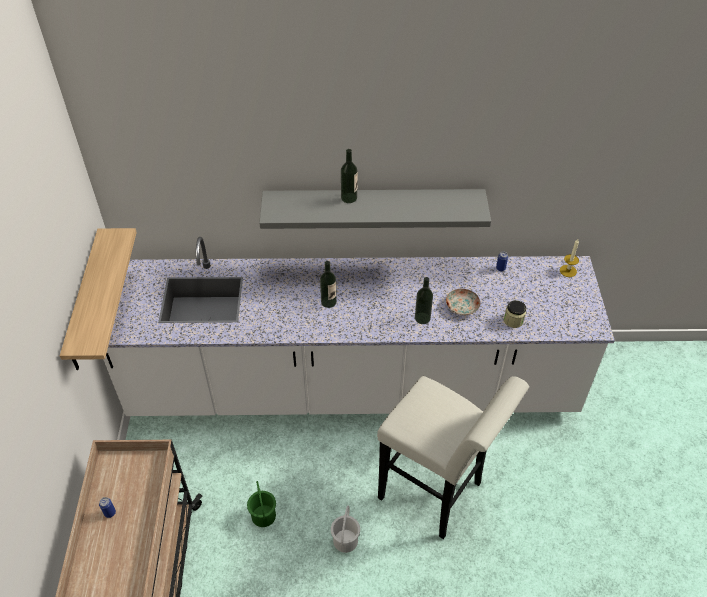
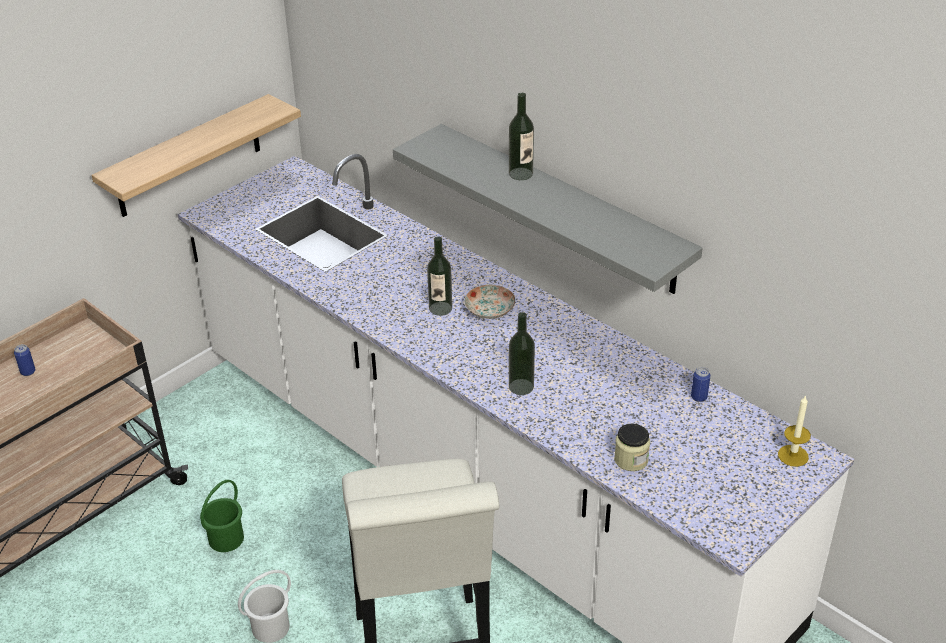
camera: 45 degrees right, 10 degrees down
plate [446,289,480,316] -> plate moved to [464,285,515,319]

